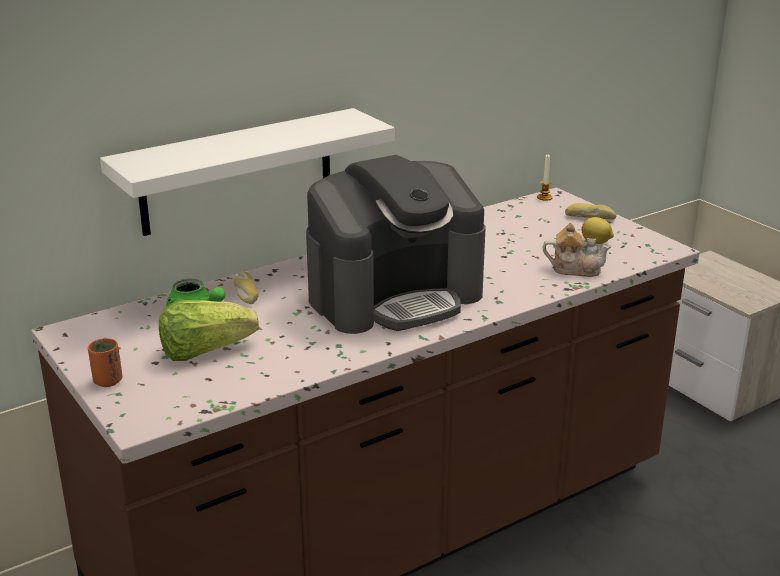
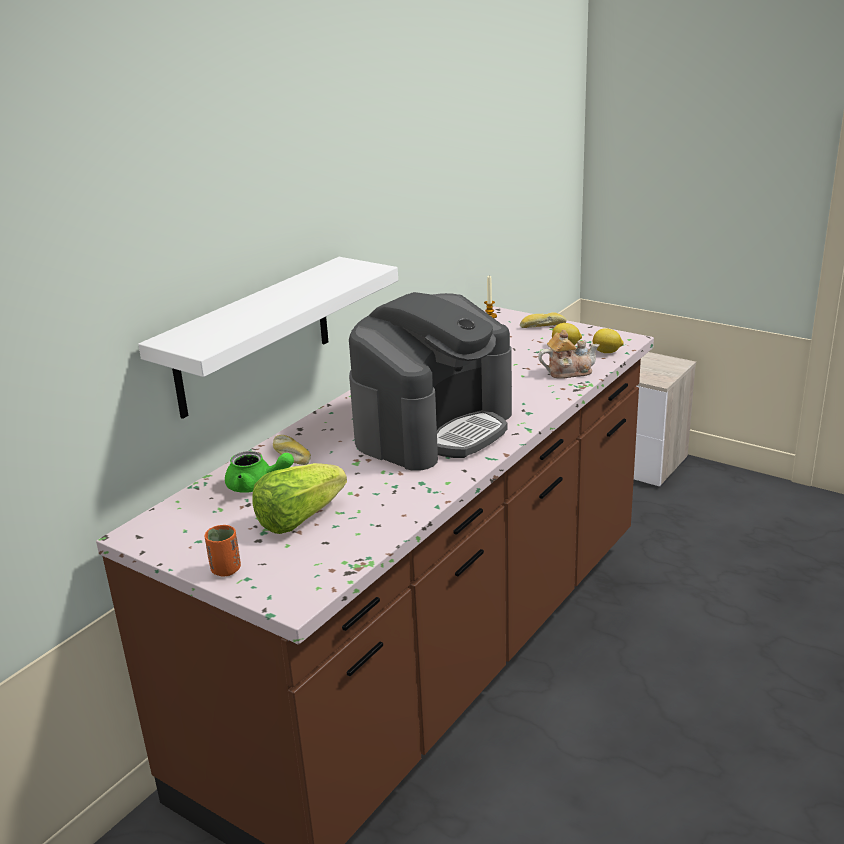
camera: 20 degrees left, 0 degrees up
none -> lemon [592,328,624,353]

